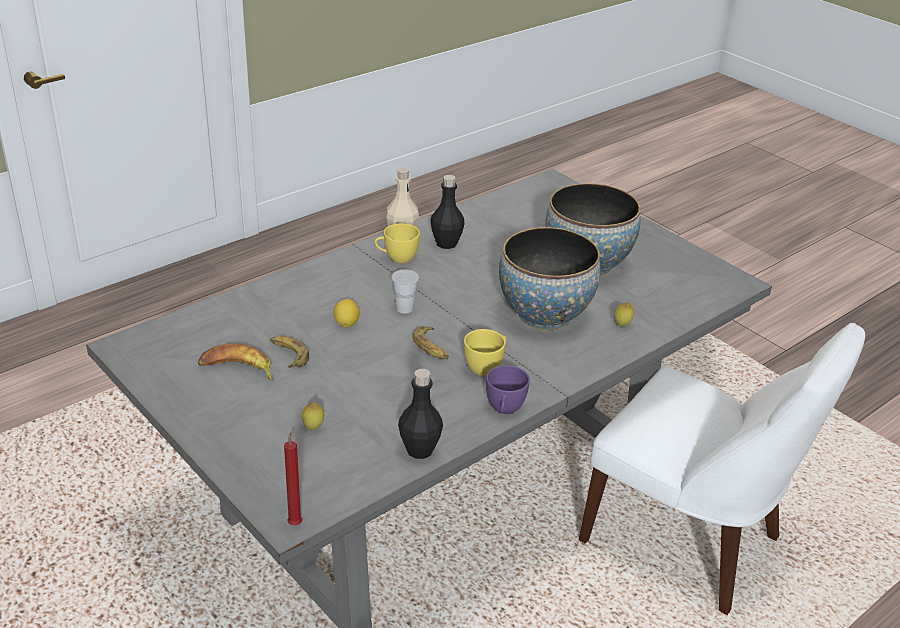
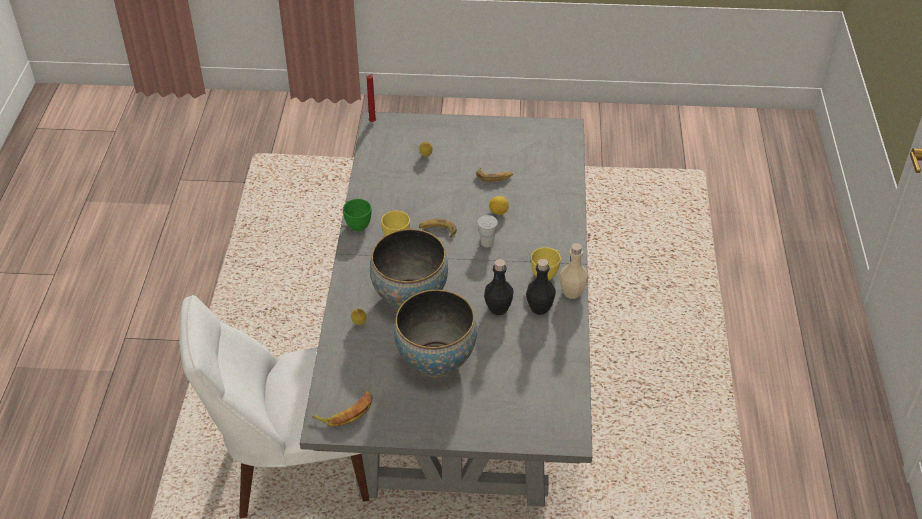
camera: 135 degrees right, 10 degrees up
banana [198,343,273,381] -> banana moved to [312,391,373,426]
black bottle [398,369,443,459] -> black bottle moved to [484,259,514,315]
purple cup [486,365,530,414] -> green cup [343,199,371,231]

